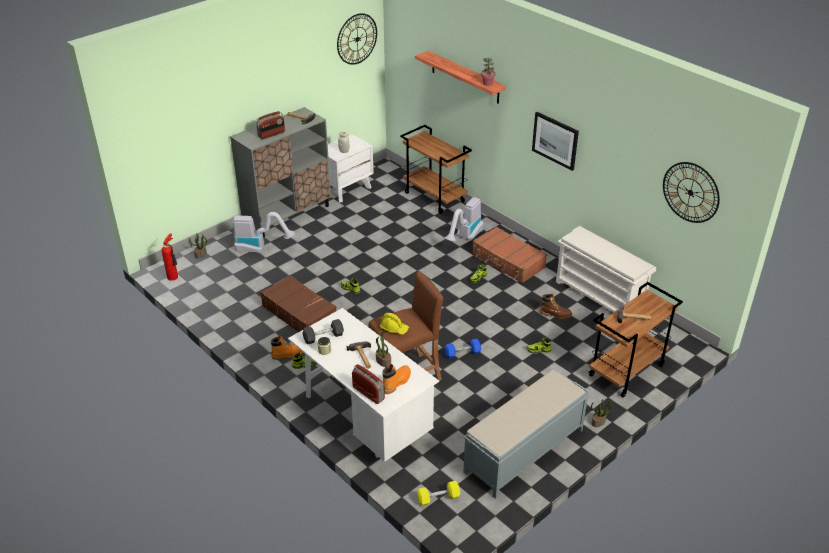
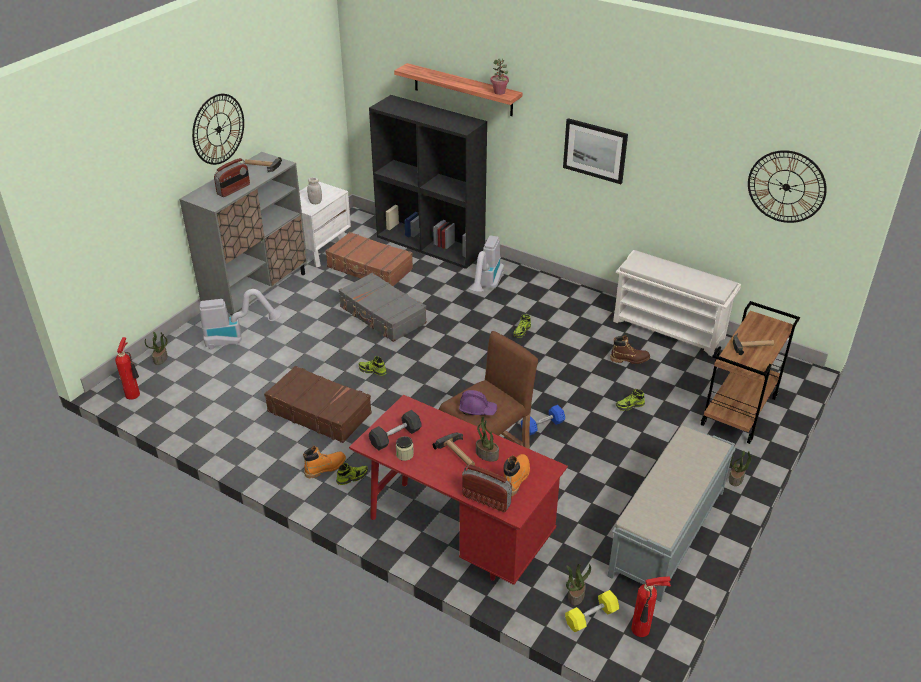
camera: 15 degrees left, 0 degrees up
white desk [288,308,439,462] -> red desk [349,394,568,585]
wall clock [337,13,377,65] -> wall clock moved to [192,94,244,165]
yellow hard hat [380,313,409,335] -> purple hard hat [459,390,497,415]
brown cart [400,125,472,214] -> black bookcase [369,95,487,269]
brown suitcase [472,226,547,283] -> brown suitcase moved to [325,232,413,286]
none -> grey suitcase [339,273,427,342]
none -> potted plant [566,564,591,606]
none -> fire extinguisher [631,576,671,637]

